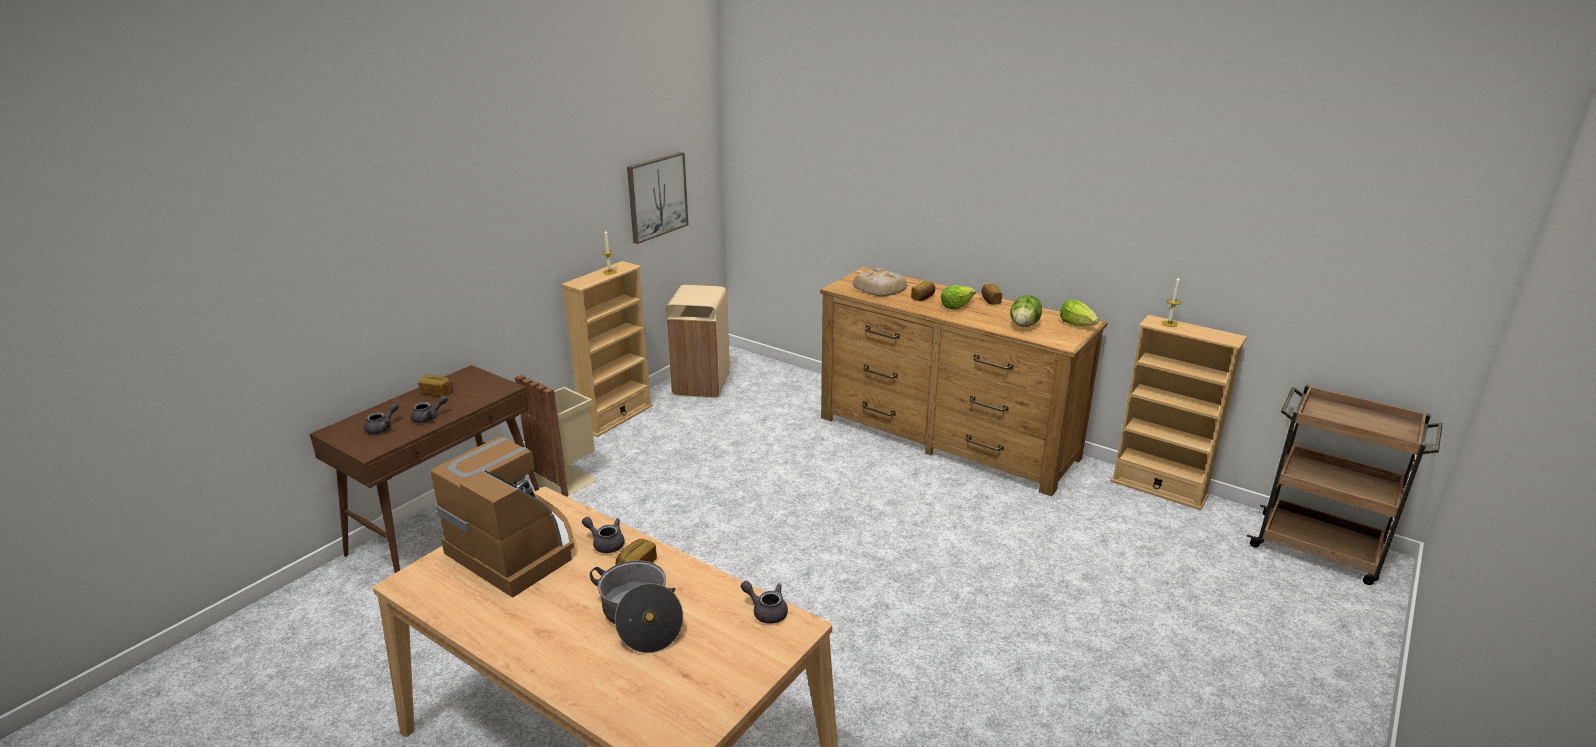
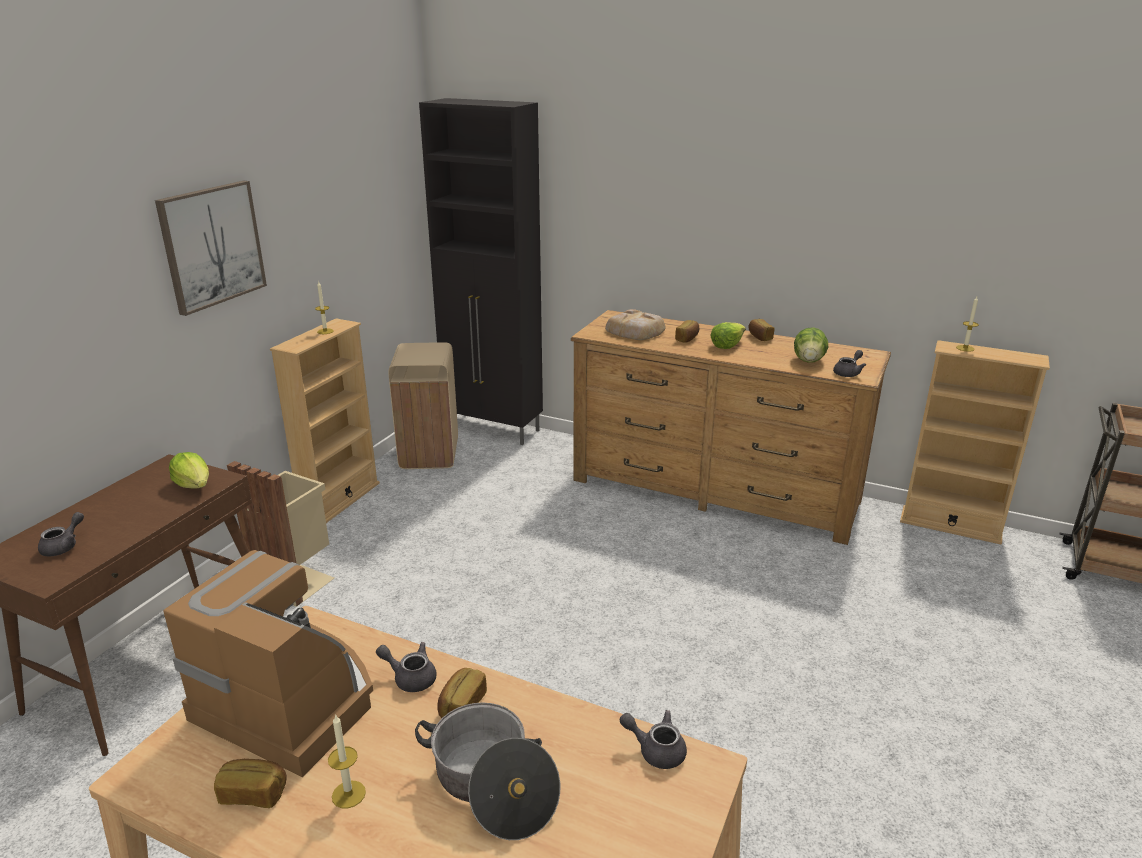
camera: 10 degrees left, 0 degrees up
grey teapot [411,395,448,423] -> grey teapot moved to [833,350,866,377]
bread [418,375,453,396] -> bread moved to [214,759,287,808]
picture [627,152,689,244] -> picture moved to [155,181,267,316]
lettuce [1060,300,1099,326] -> lettuce moved to [169,452,209,488]
none -> candle [328,714,366,809]
none -> black cabinet [419,98,543,445]

